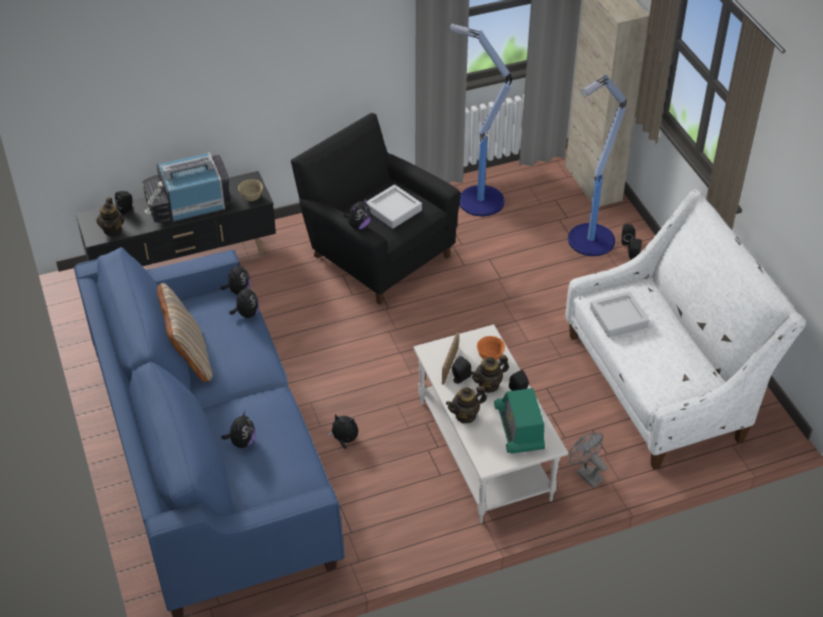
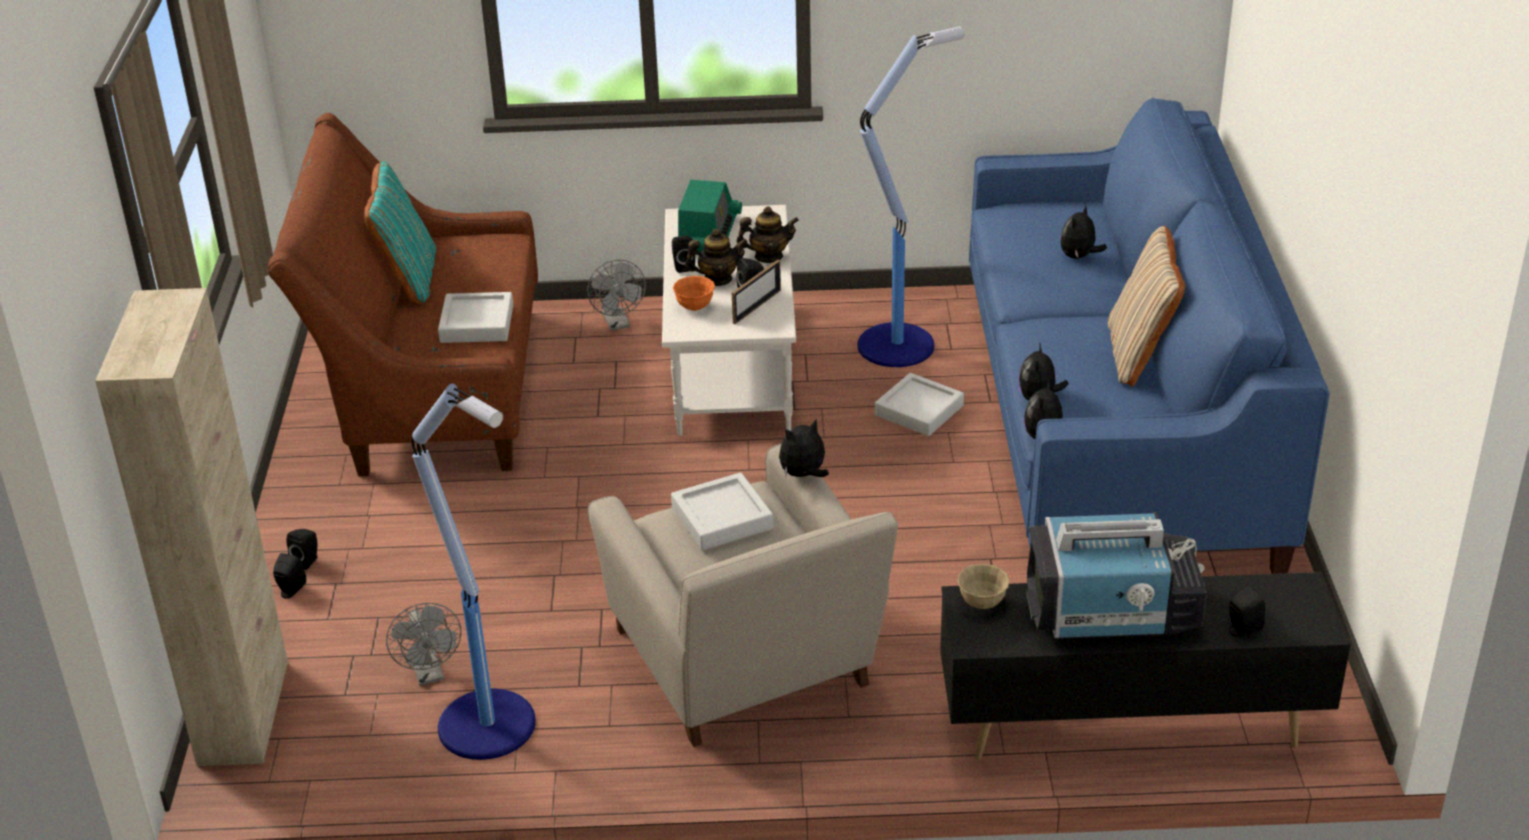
camera: 160 degrees left, 10 degrees down
teapot [96,197,124,236] -> none
black armchair [291,113,461,305] -> beige armchair [587,443,898,747]
plush toy [327,414,358,449] -> grey tray [875,373,964,436]
white sofa [565,189,806,470] -> brown sofa [267,113,538,476]
floor lamp [568,75,626,256] -> floor lamp moved to [858,26,964,367]
none -> turquoise pillow [364,161,436,304]
none -> grey fan [386,603,462,686]

